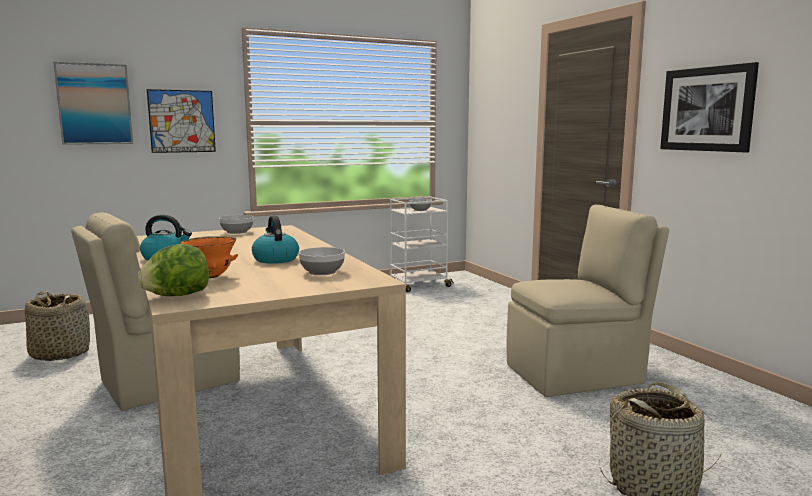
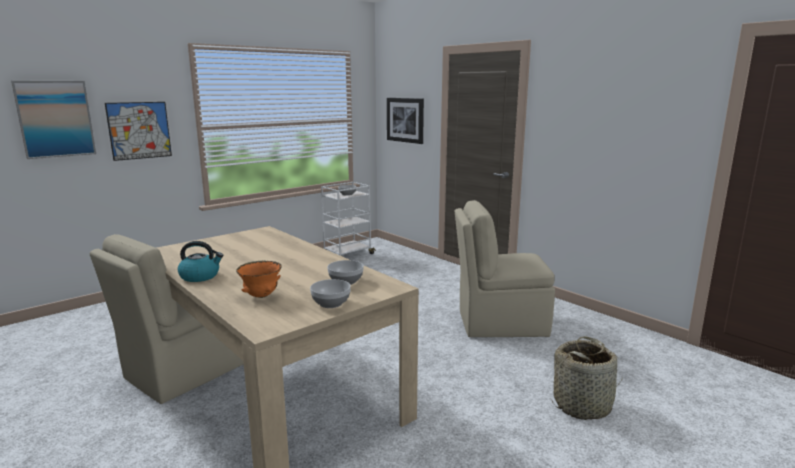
camera: 15 degrees left, 5 degrees up
basket [25,291,90,361] -> none
lettuce [137,244,209,296] -> none
bowl [219,215,253,234] -> bowl moved to [310,279,351,308]
kettle [252,215,299,264] -> none
beige chair [506,205,669,397] -> beige chair turned 150 degrees counterclockwise [455,200,555,337]
picture [660,62,759,153] -> picture moved to [387,98,424,144]

